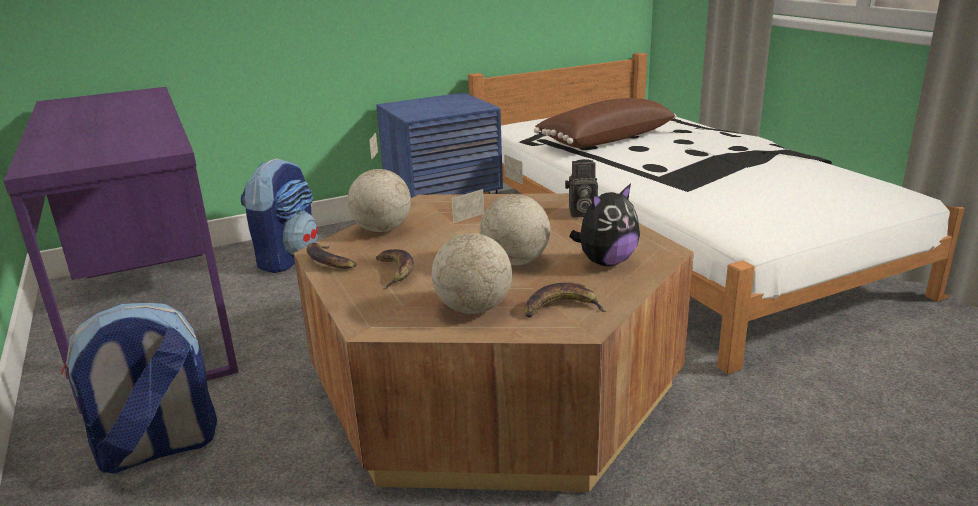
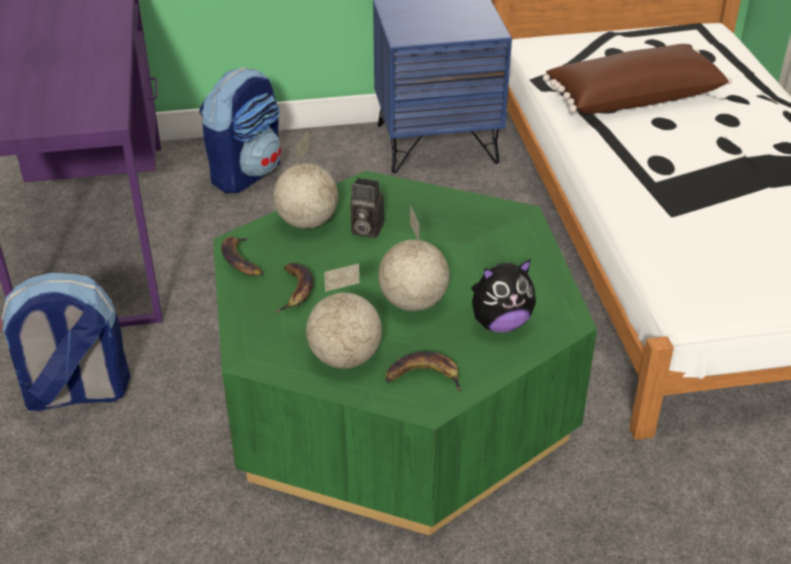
camera: 15 degrees right, 15 degrees up
brown coffee table [294,193,694,492] -> green coffee table [213,171,597,535]
camera [565,159,598,217] -> camera moved to [350,178,384,238]

